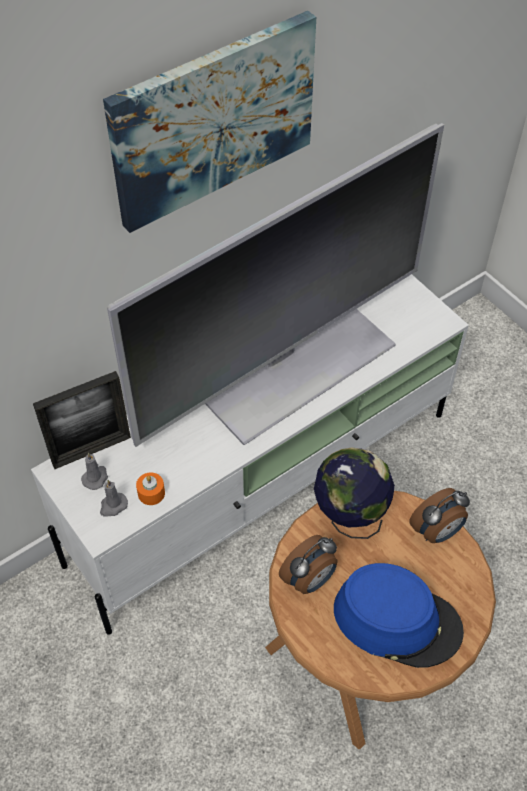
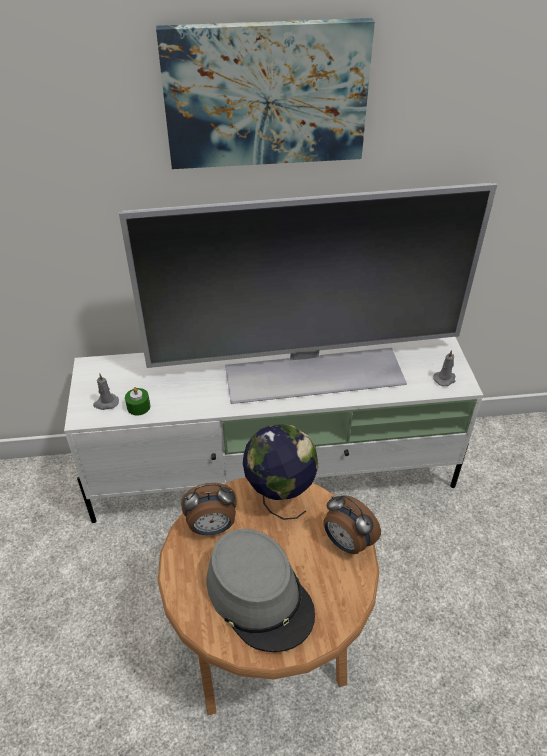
camera: 30 degrees right, 10 degrees down
picture frame [33,371,131,469] -> none
grey candle [81,453,108,490] -> grey candle moved to [433,350,455,386]
orange candle [136,472,165,505] -> green candle [125,387,150,416]
blue hat [334,563,464,668] -> grey hat [207,529,315,652]
alarm clock [409,488,470,543] -> alarm clock turned 45 degrees clockwise [323,495,381,554]

